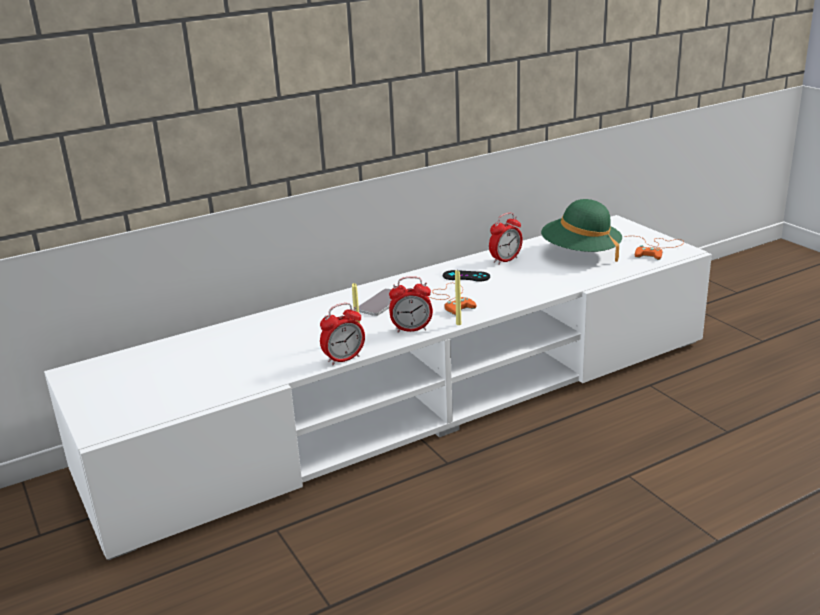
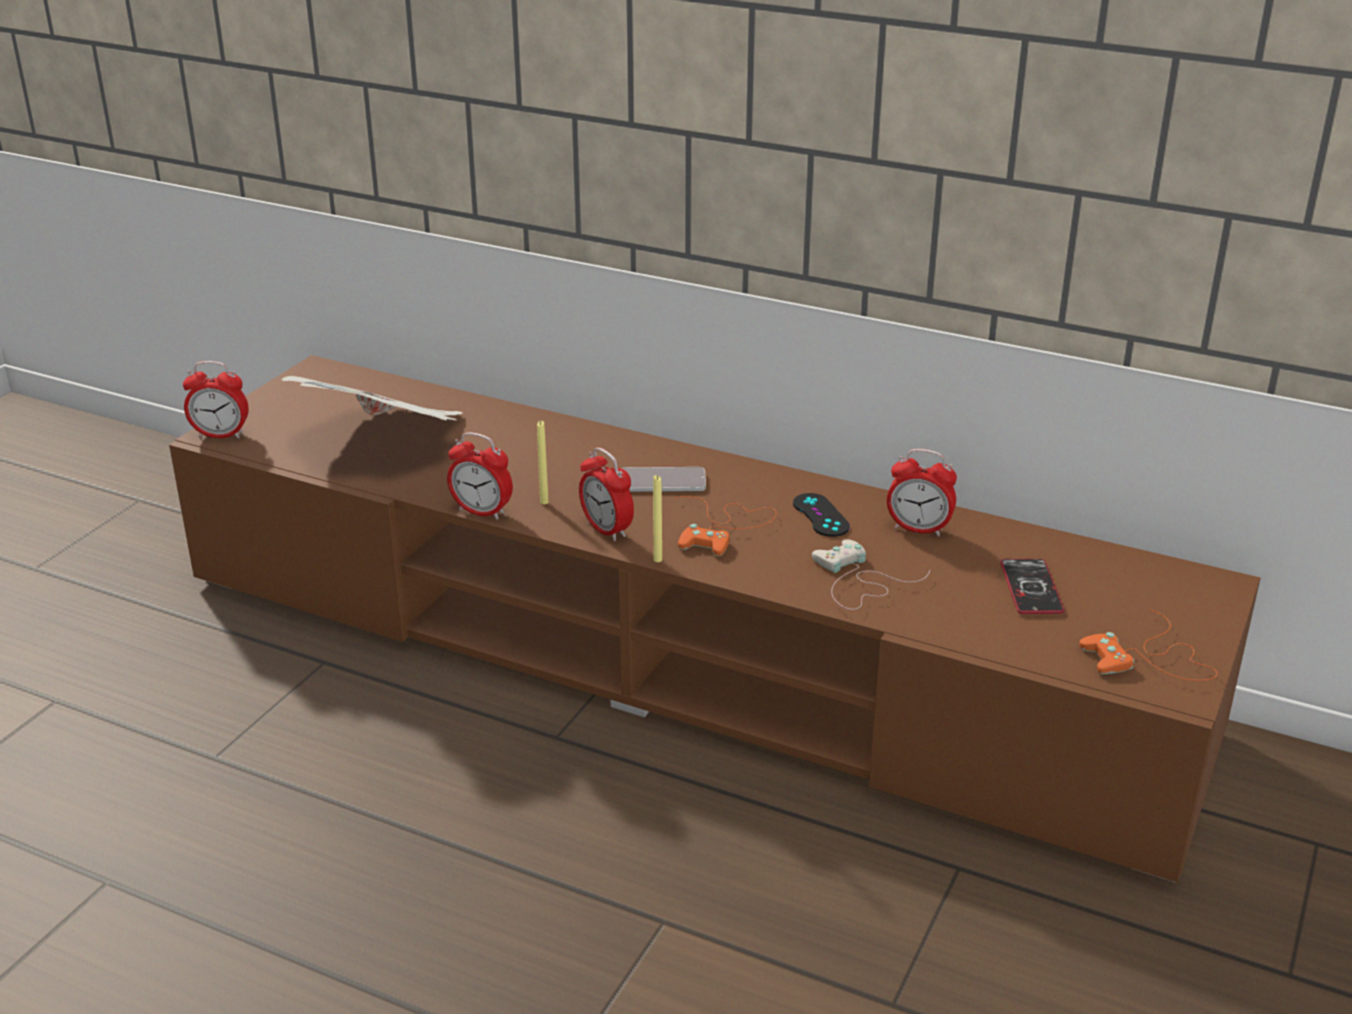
camera: 55 degrees right, 5 degrees up
white tv stand [44,215,712,560] -> brown tv stand [169,355,1261,883]
green hat [541,199,622,262] -> phone [1000,559,1065,614]
none -> alarm clock [183,361,249,439]
none -> newspaper [281,376,463,421]
none -> white game controller [812,539,930,610]

